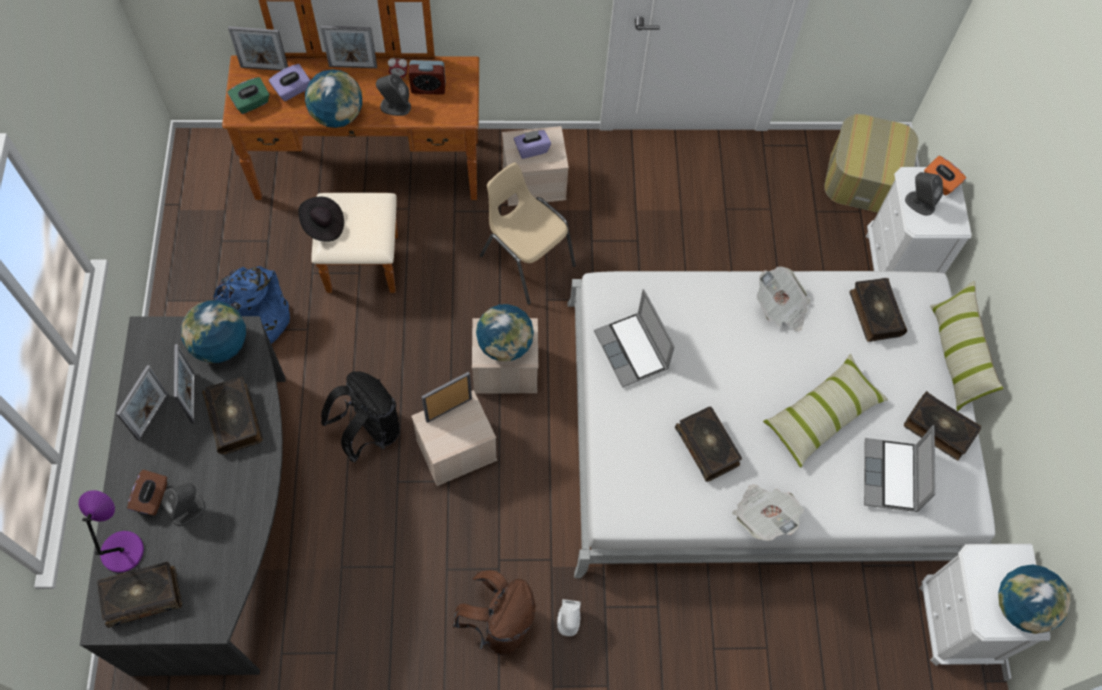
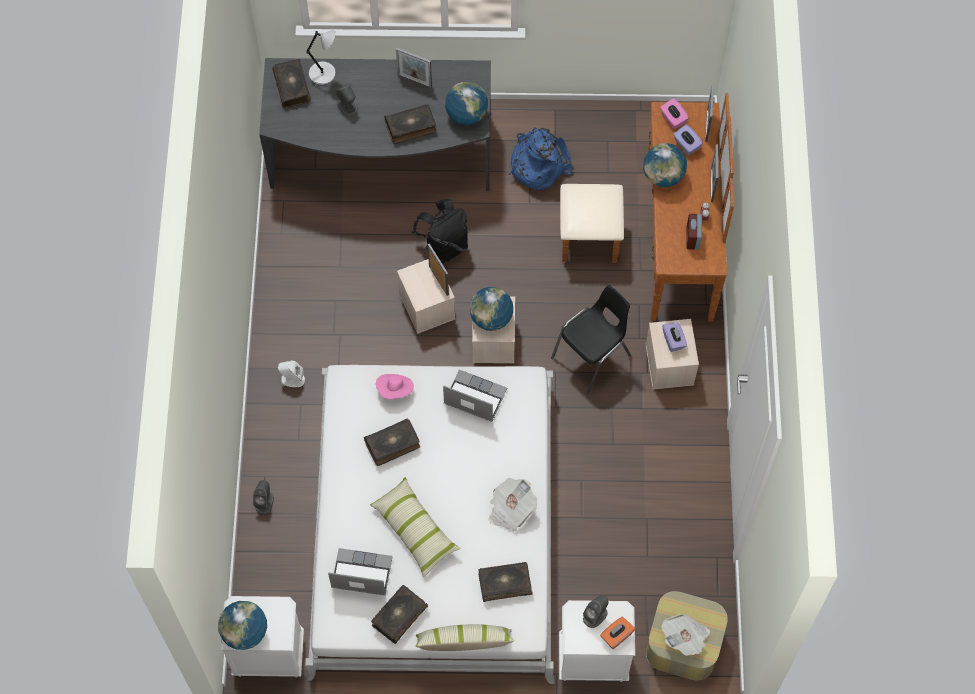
camera: 95 degrees right, 0 degrees up
purple table lamp [79,490,144,573] -> grey table lamp [306,30,336,85]
brown tissue box [127,470,167,515] -> none
picture frame [174,344,195,423] -> none
green tissue box [228,77,269,114] -> pink tissue box [660,98,689,129]
black hat [298,197,344,242] -> none
grey speaker [376,74,411,116] -> grey speaker moved to [253,480,274,514]
brown backpack [452,570,536,655] -> none
beige chair [480,162,576,305] -> black chair [551,285,631,394]
laptop [594,289,675,388] -> laptop turned 45 degrees clockwise [443,369,507,422]
newspaper [732,484,804,541] -> newspaper moved to [661,613,710,656]
none -> pink hat [376,374,414,399]

